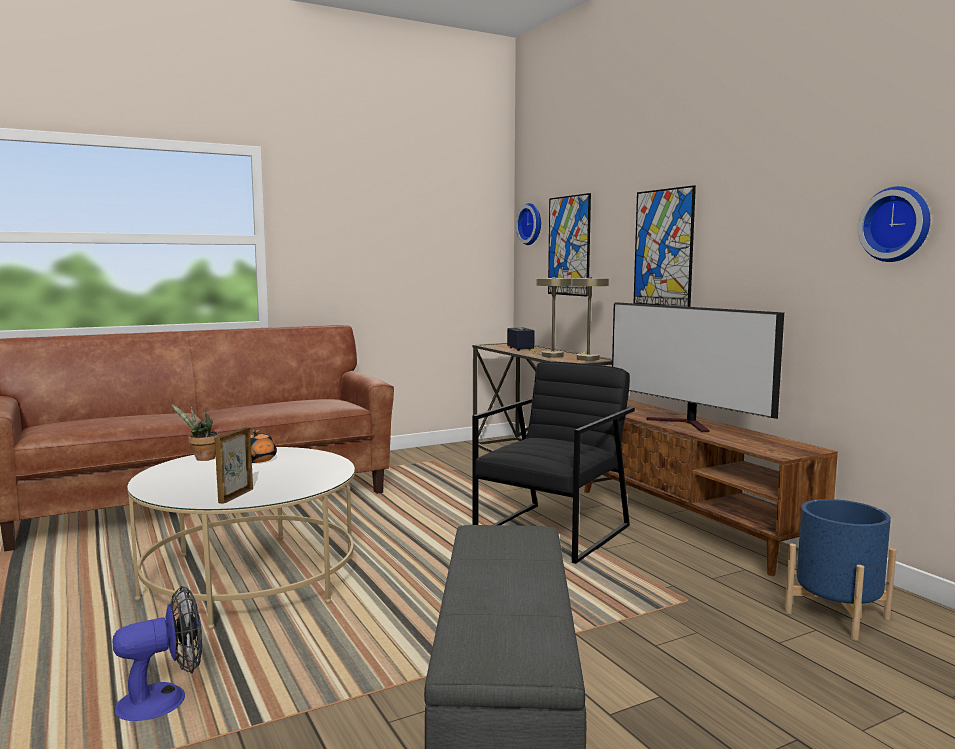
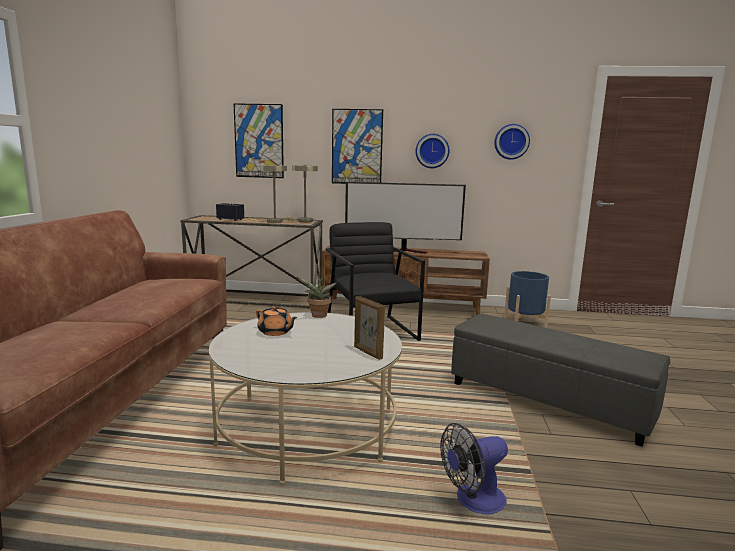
camera: 55 degrees left, 5 degrees up
fan [112,586,202,721] -> fan turned 120 degrees counterclockwise [440,423,508,514]
potted plant [171,404,220,461] -> potted plant moved to [297,275,336,318]
wall clock [516,203,541,245] -> wall clock moved to [416,134,450,168]

